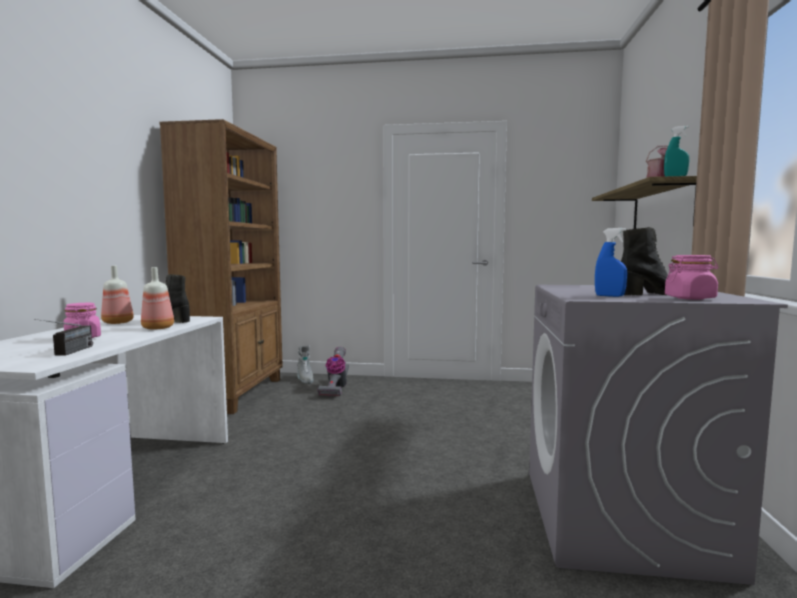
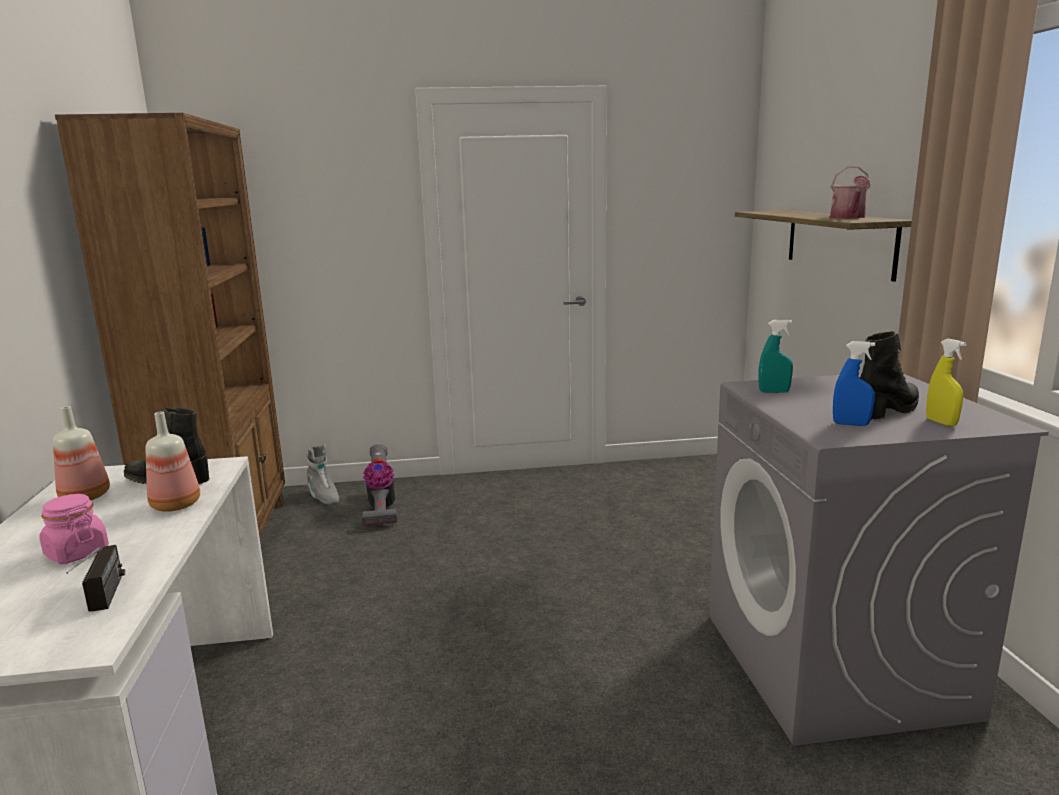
camera: 15 degrees left, 10 degrees up
turquoise spray bottle [664,126,690,176] -> turquoise spray bottle moved to [758,320,793,393]
pink jar [665,255,718,300] -> yellow spray bottle [926,339,967,426]

